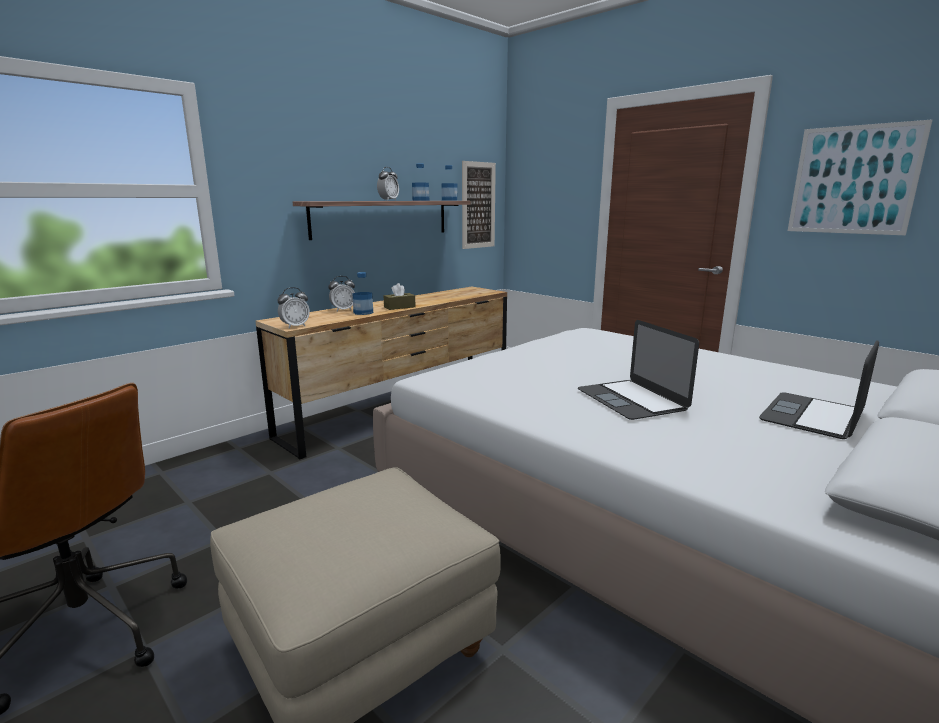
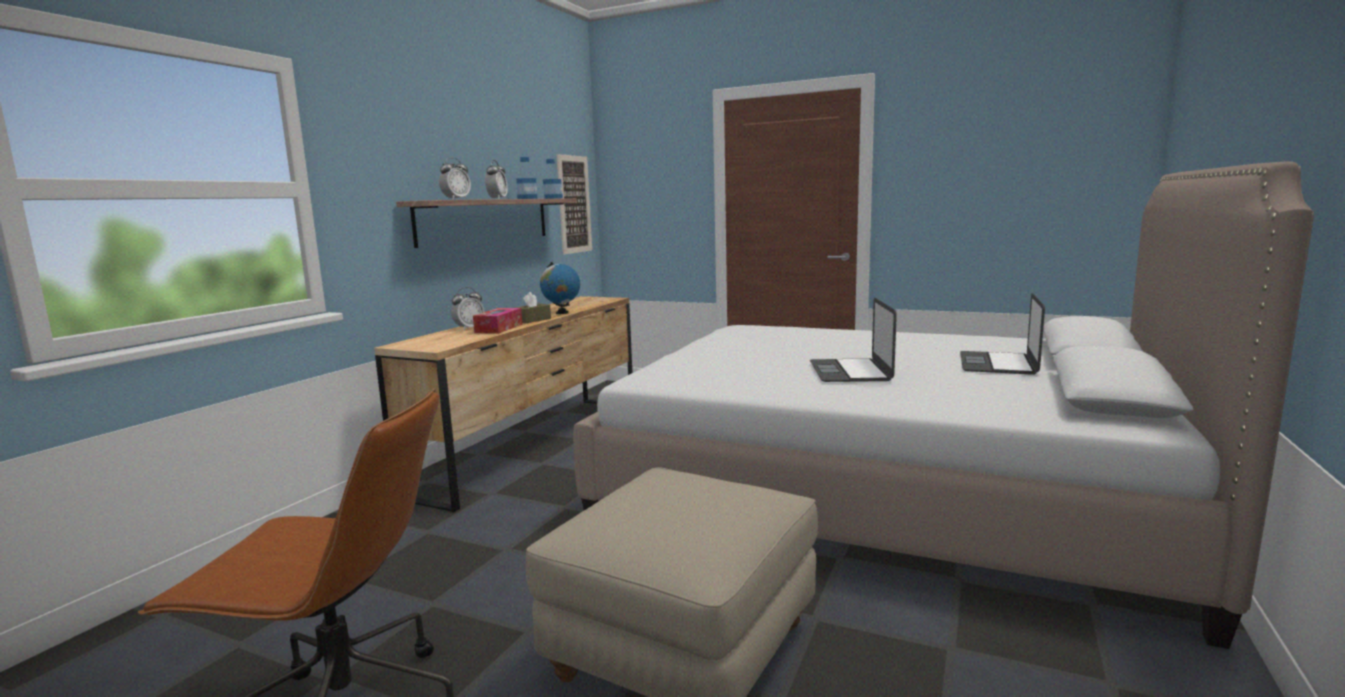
camera: 20 degrees left, 5 degrees down
alarm clock [277,287,310,329] -> alarm clock moved to [439,157,471,200]
bottle [352,272,373,315] -> tissue box [473,308,522,334]
laptop [578,320,699,420] -> laptop turned 45 degrees clockwise [810,298,897,382]
picture [788,120,932,235] -> none
none -> globe [540,262,580,314]

